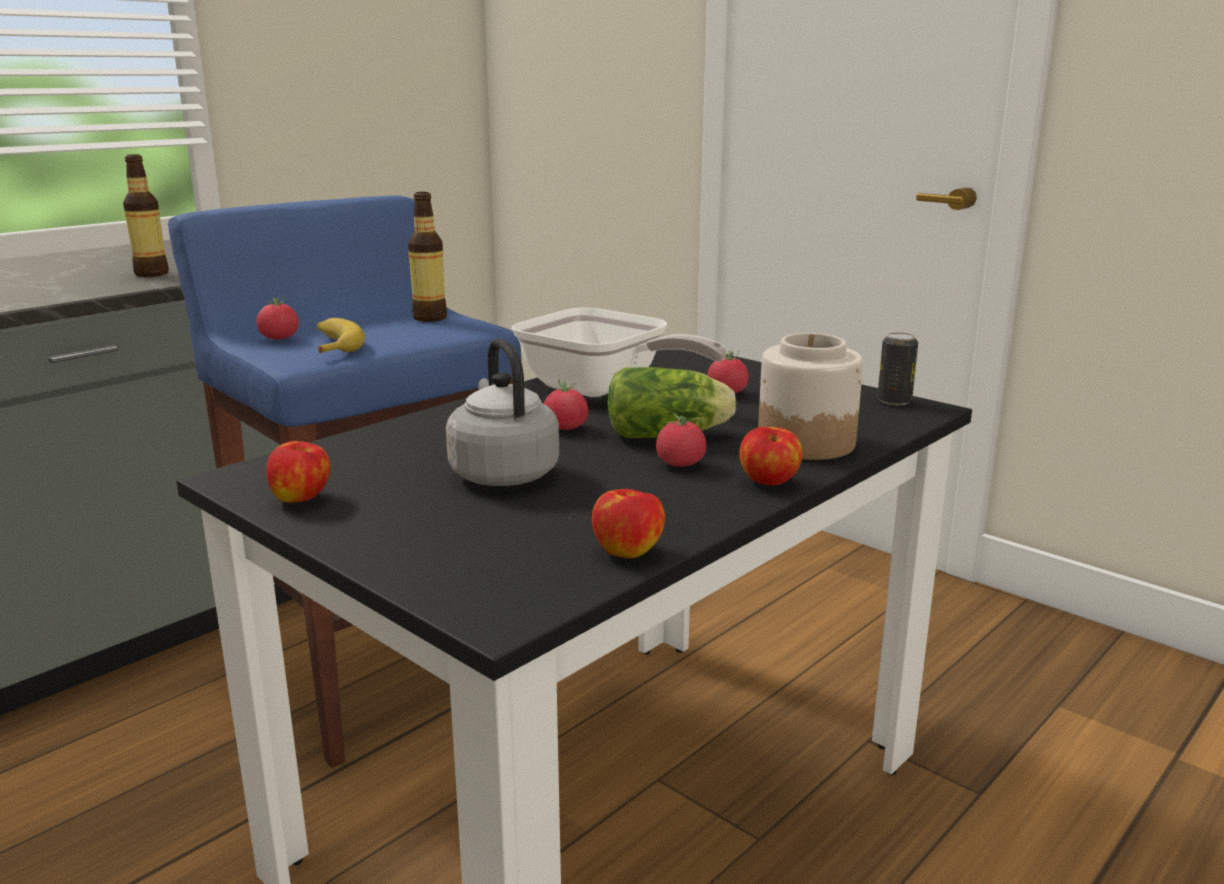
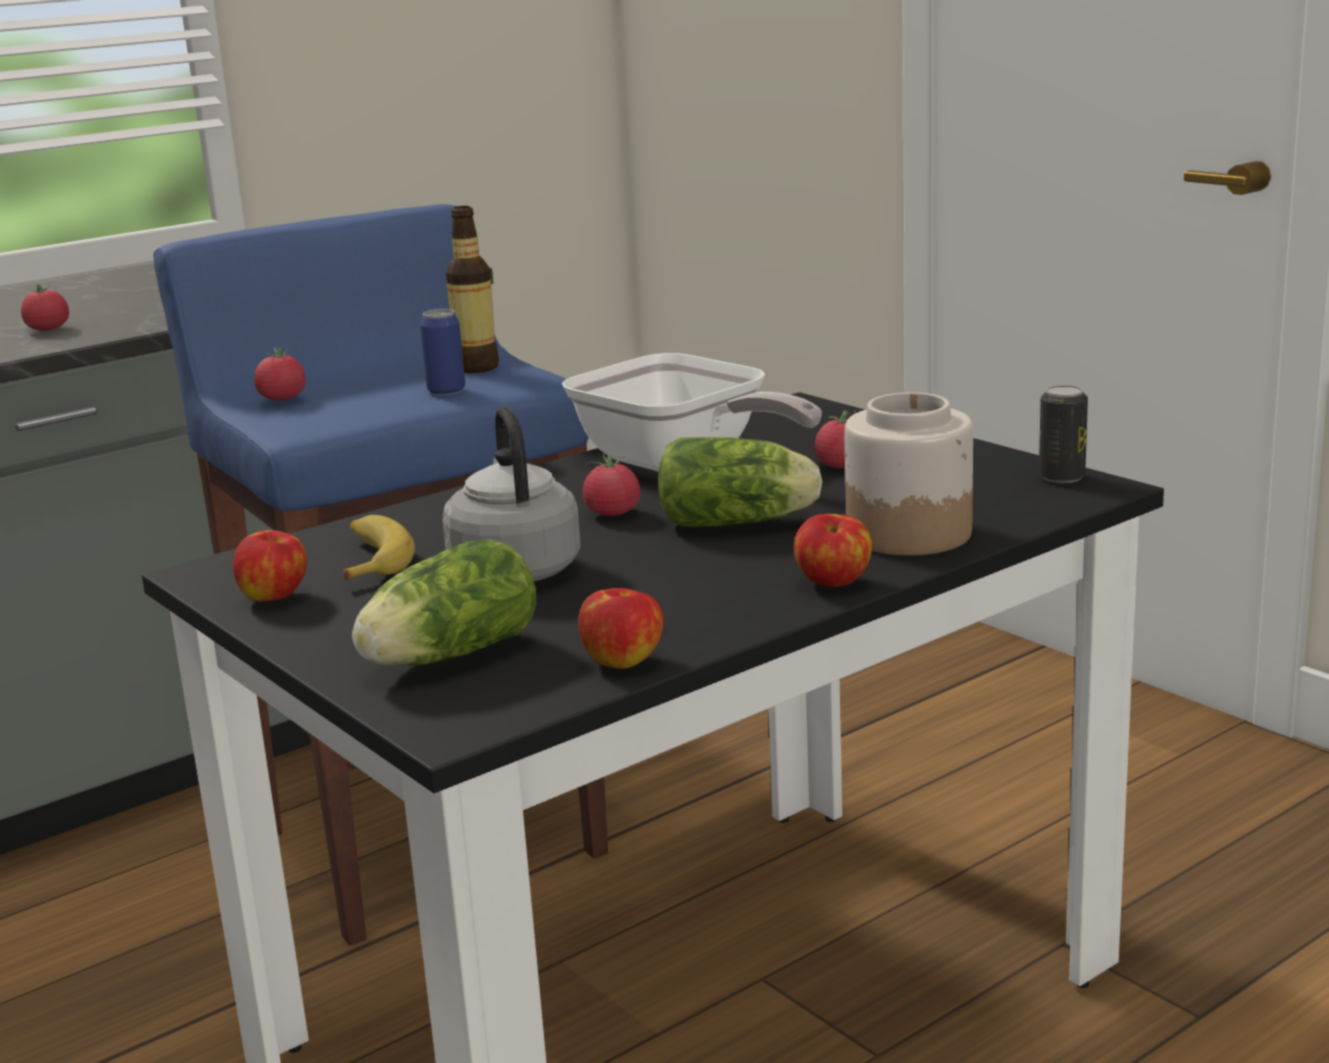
camera: 10 degrees right, 0 degrees up
bottle [123,154,169,277] -> none
banana [317,318,365,353] -> banana moved to [343,515,415,580]
tomato [656,414,706,467] -> tomato moved to [21,284,69,331]
none -> lettuce [352,538,536,666]
none -> can [420,309,465,395]

